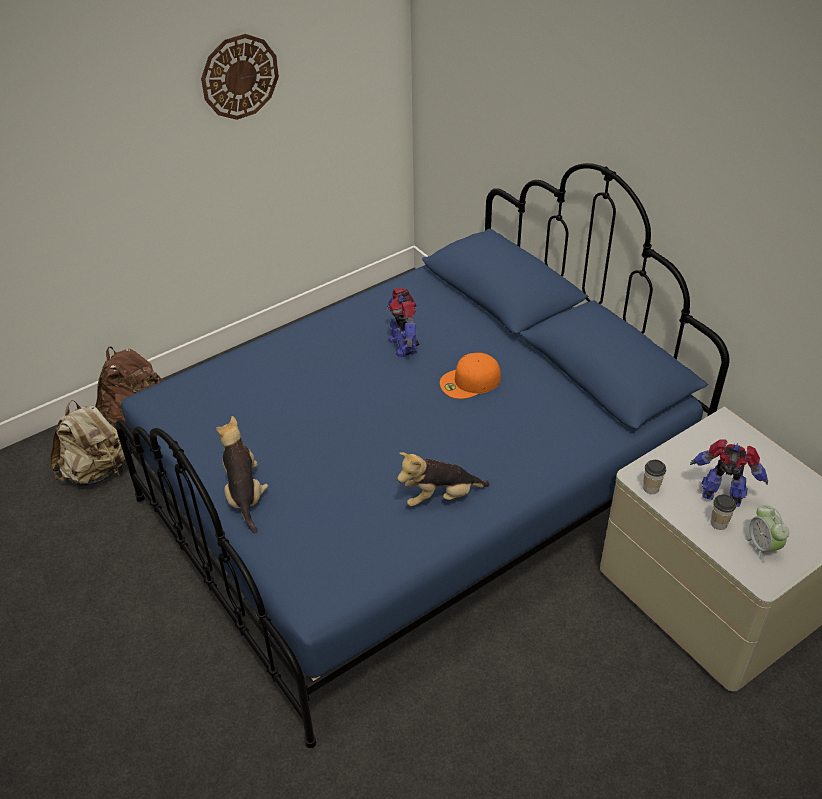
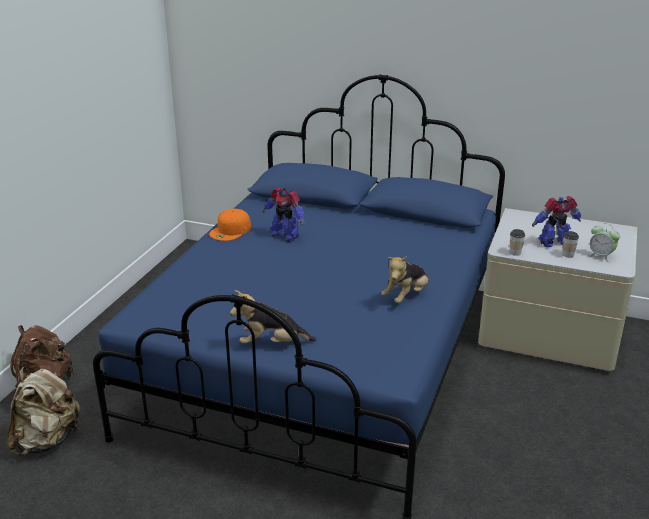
camera: 35 degrees left, 15 degrees down
wall clock [201,34,279,120] -> none
plush toy [216,416,268,533] -> plush toy turned 45 degrees counterclockwise [230,290,317,344]
orange cap [440,353,501,399] -> orange cap moved to [209,209,251,241]

